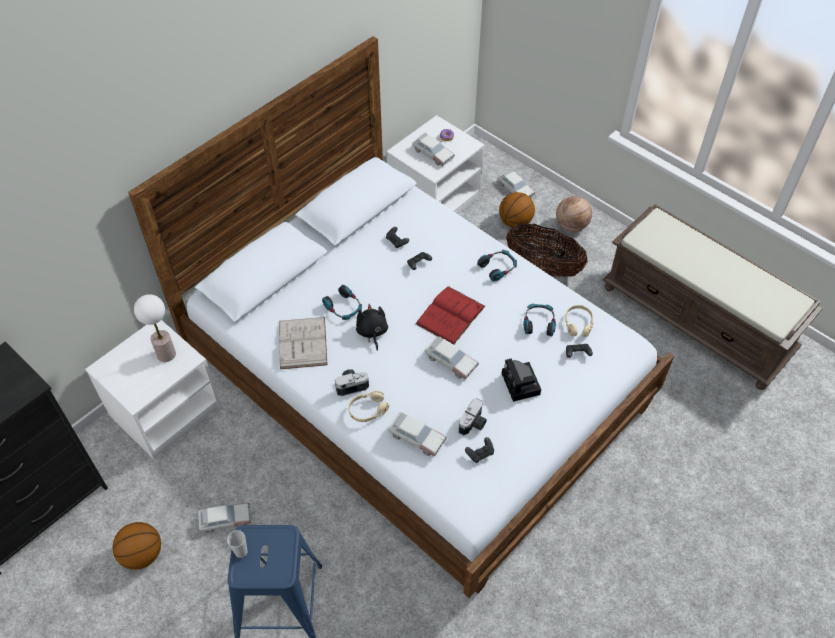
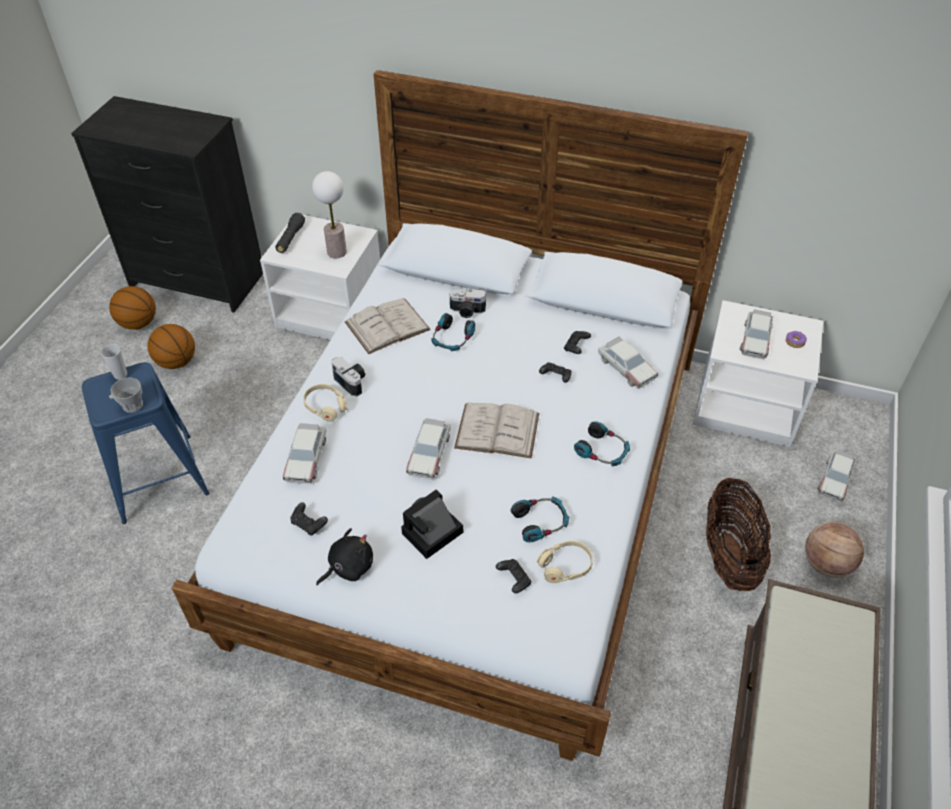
camera: 65 degrees right, 5 degrees down
toy car [198,503,251,533] -> toy car moved to [598,336,658,389]
black plush toy [356,304,388,351] -> black plush toy moved to [316,528,373,585]
red book [415,286,486,345] -> white book [454,403,539,459]
camera [459,398,487,436] -> camera moved to [450,289,486,318]
basketball [499,192,535,227] -> basketball moved to [109,286,156,330]
none -> cup [110,377,143,413]
none -> black flashlight [276,213,305,253]

